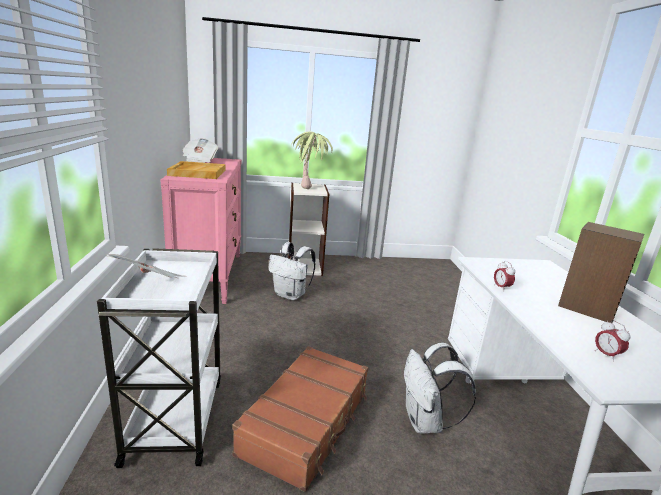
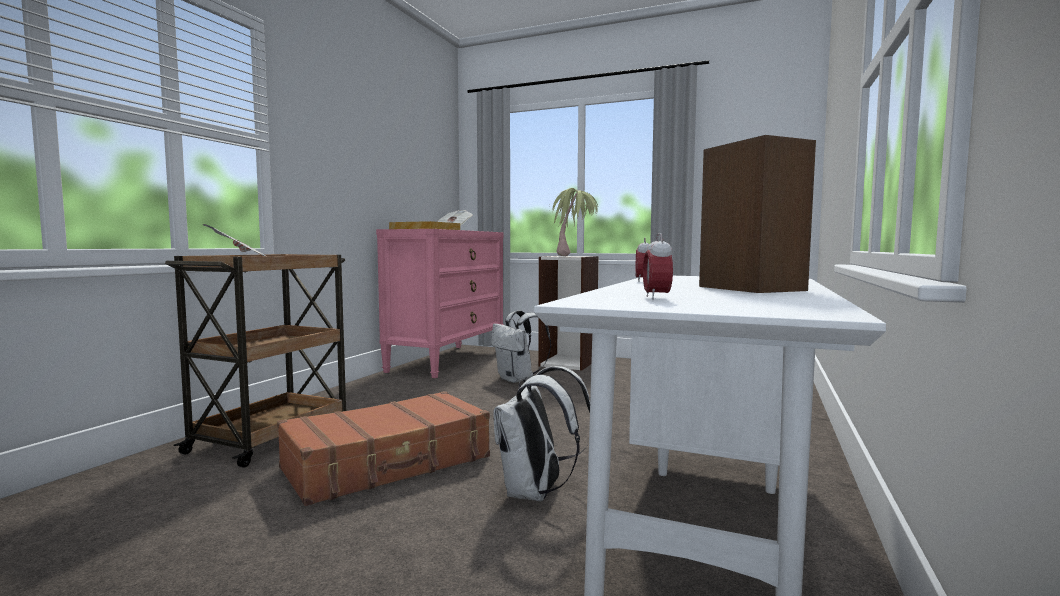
camera: 30 degrees right, 15 degrees down
white cart [97,248,221,468] -> brown cart [165,254,346,468]

